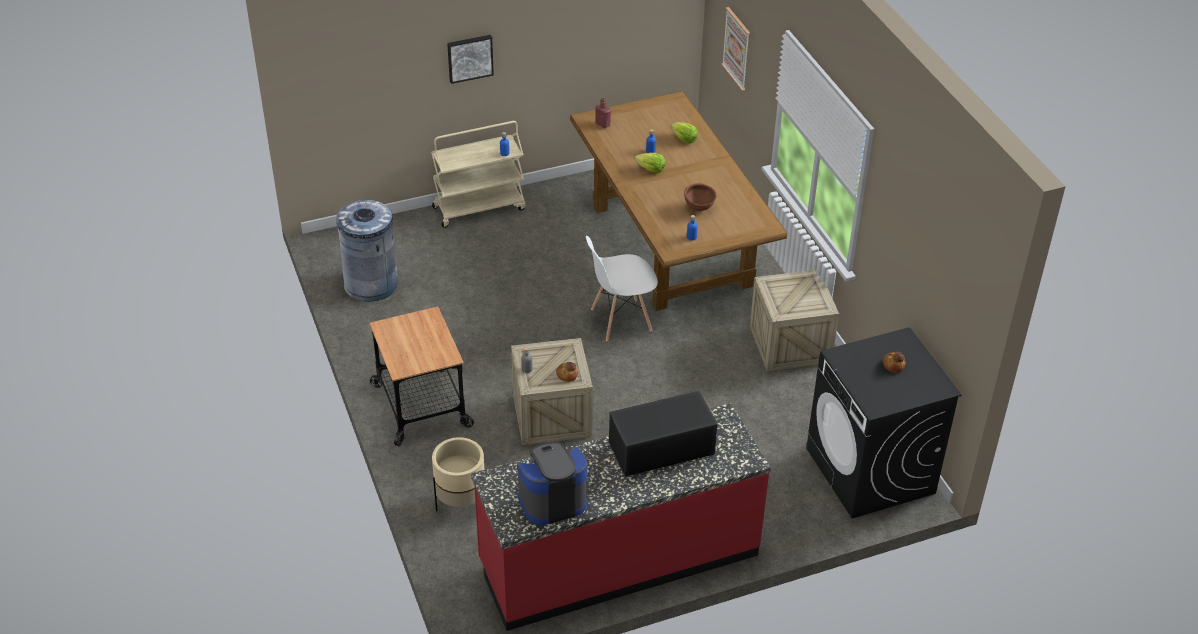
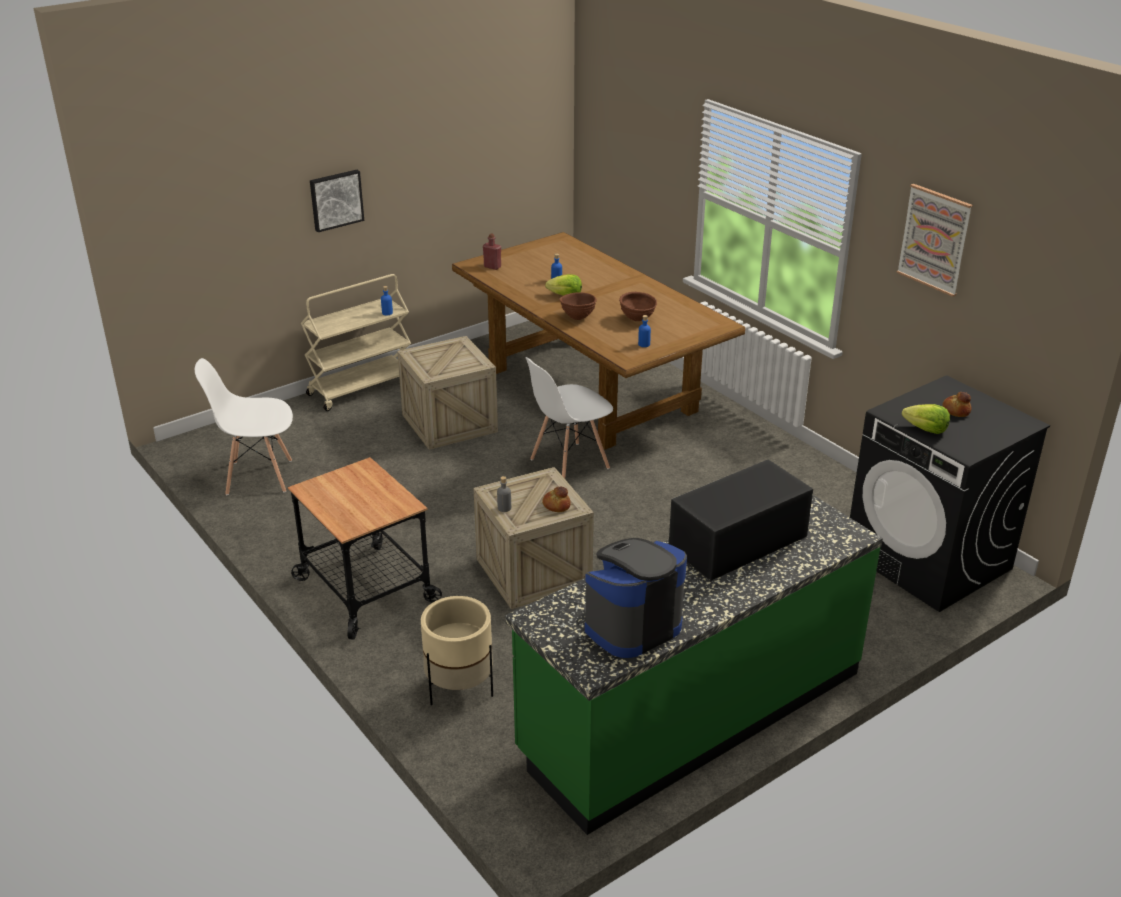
camera: 15 degrees left, 10 degrees down
grey trash can [336,200,398,302] -> white chair [195,358,293,495]
red counter [471,403,771,631] -> green counter [505,495,883,835]
lettuce [671,122,698,144] -> lettuce moved to [901,404,950,434]
picture [721,7,750,91] -> picture moved to [897,184,973,297]
crate [750,270,839,371] -> crate moved to [397,336,498,450]
none -> brown bowl [559,292,597,320]

